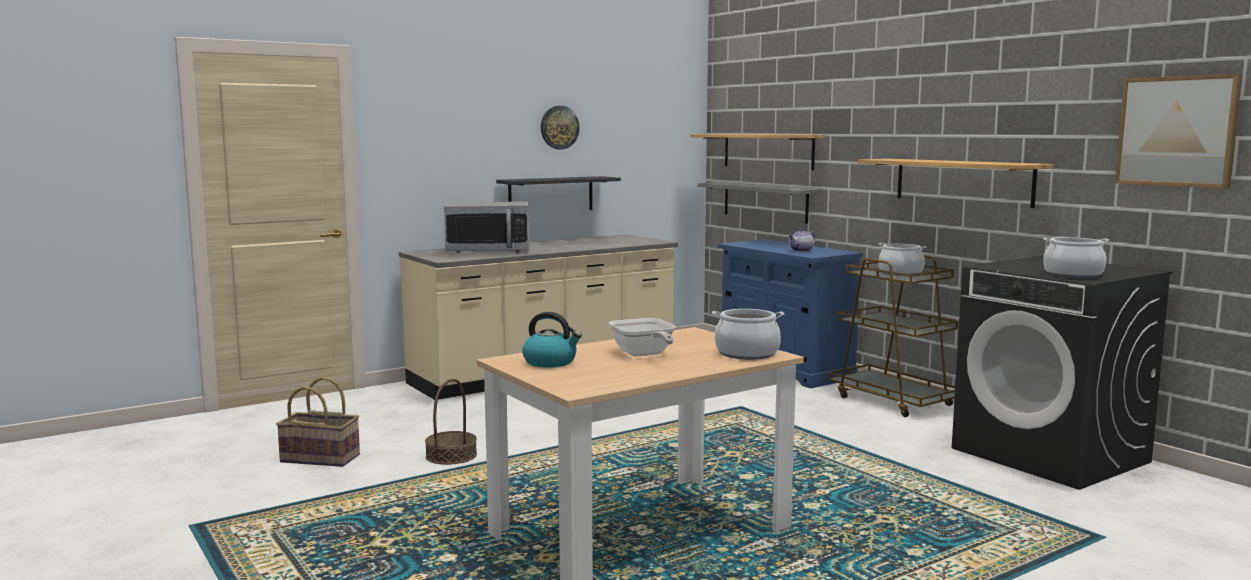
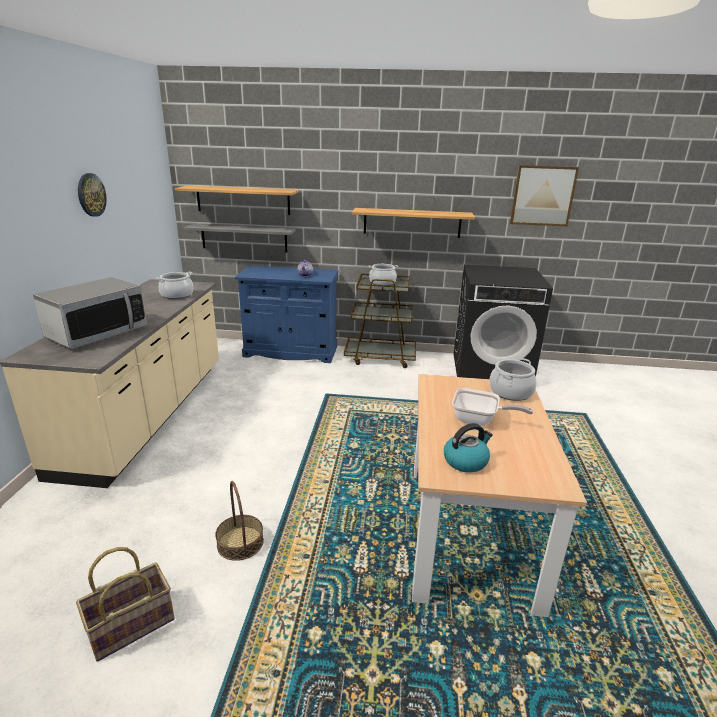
camera: 50 degrees left, 15 degrees up
black shelf [496,176,621,210] -> none
cooking pot [1043,237,1110,279] -> cooking pot moved to [156,272,193,299]

